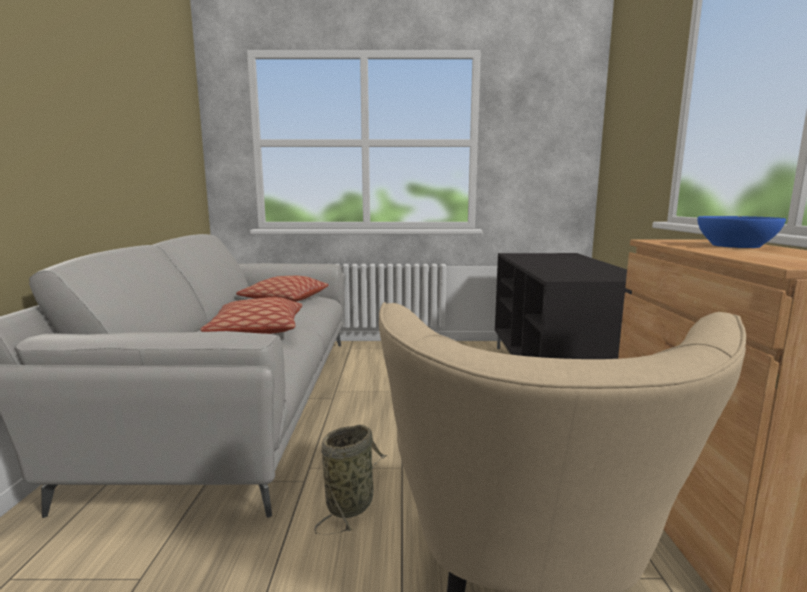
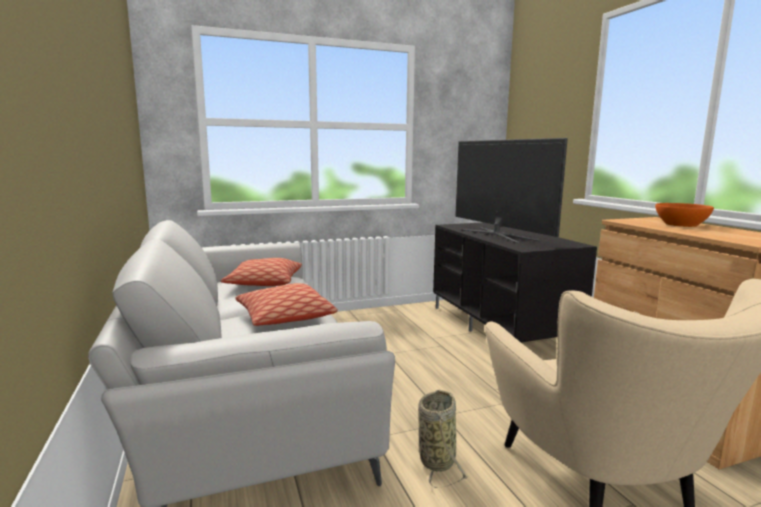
camera: 20 degrees left, 0 degrees up
blue bowl [697,216,786,248] -> orange bowl [655,203,714,227]
none -> television [455,138,568,243]

